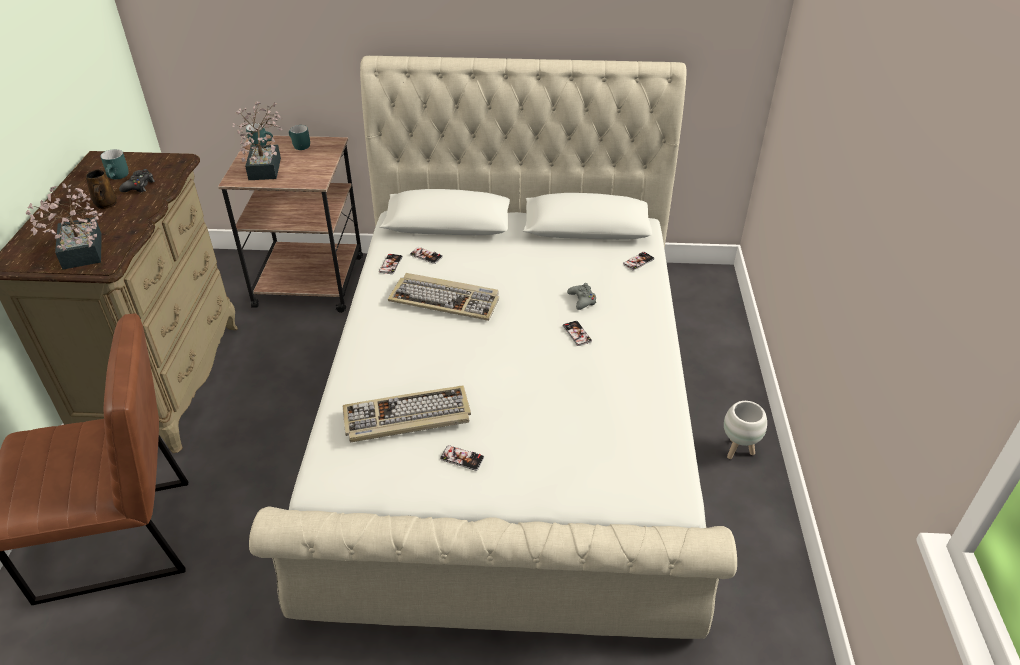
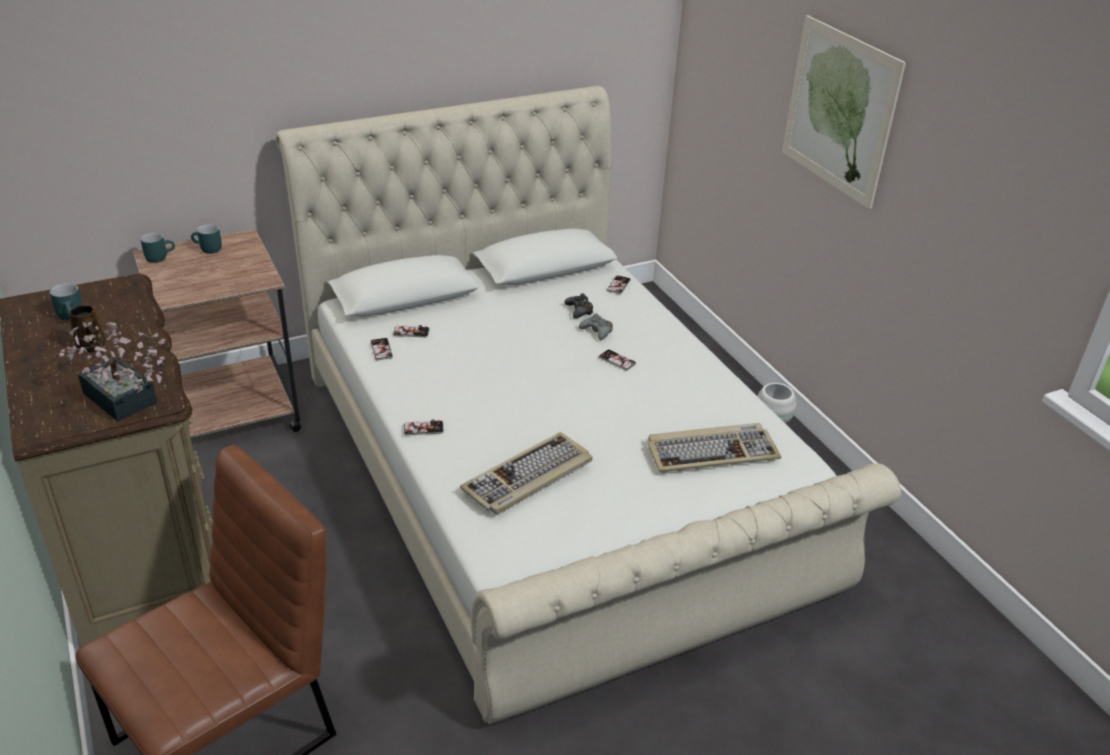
camera: 30 degrees left, 5 degrees down
black game controller [119,169,155,192] -> black game controller moved to [564,293,593,318]
potted plant [232,101,282,180] -> none
keyboard [388,273,499,321] -> keyboard moved to [648,423,781,473]
phone [440,445,484,471] -> phone moved to [404,420,444,436]
none -> picture [782,15,906,209]

